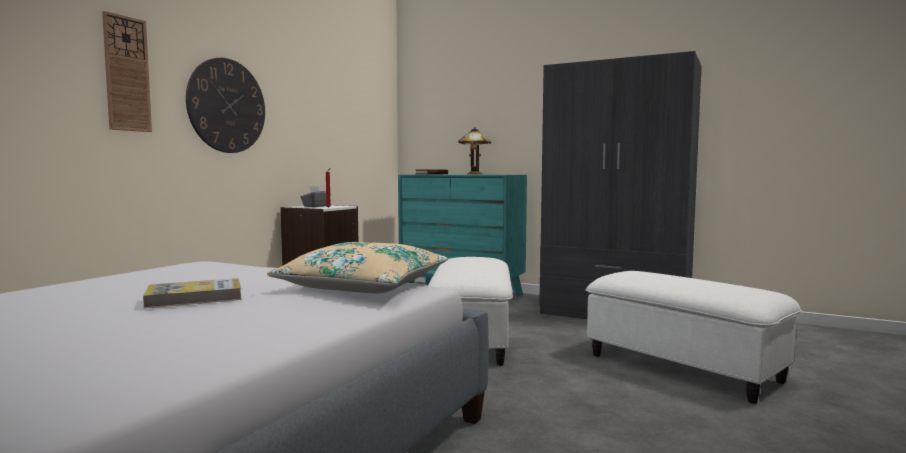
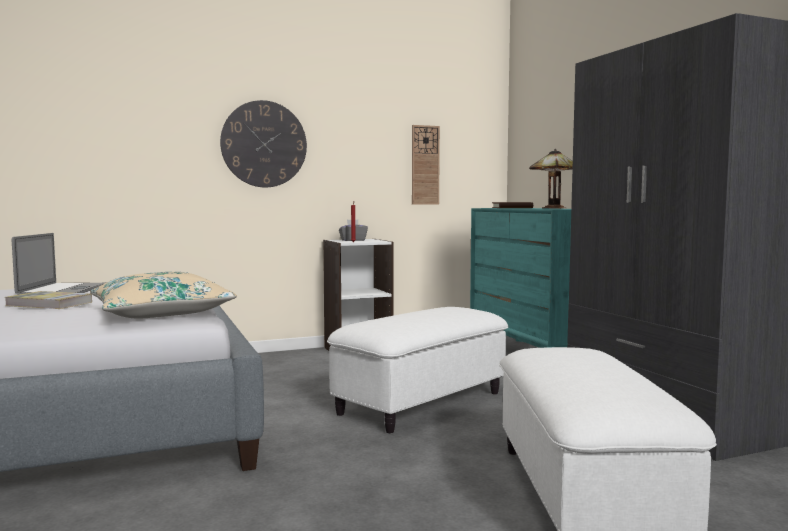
camera: 40 degrees right, 0 degrees up
wall clock [102,11,152,132] -> wall clock moved to [412,125,440,205]
none -> laptop [12,233,105,295]

